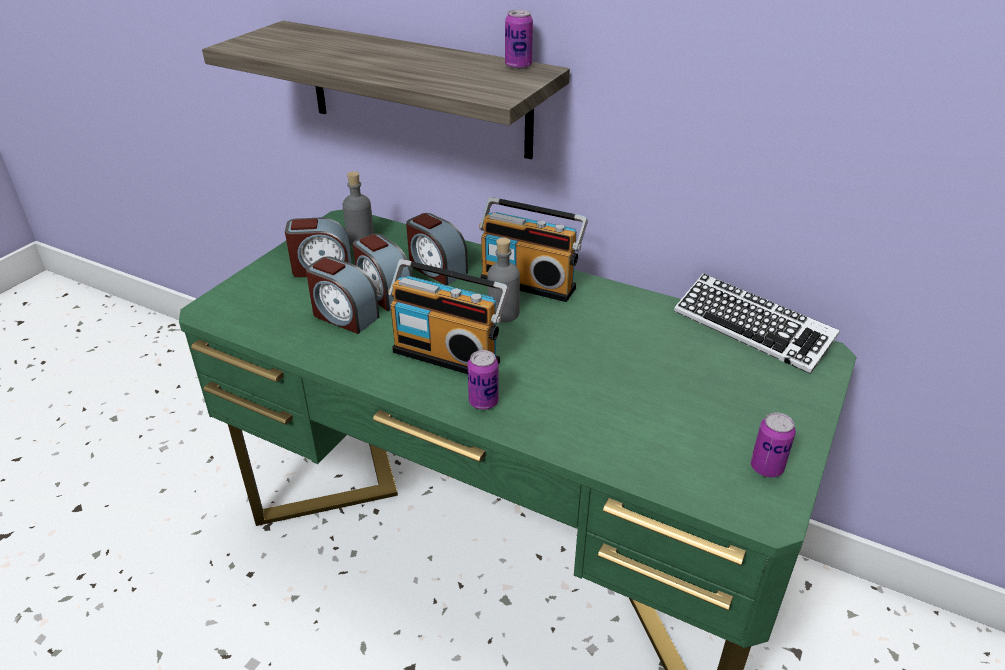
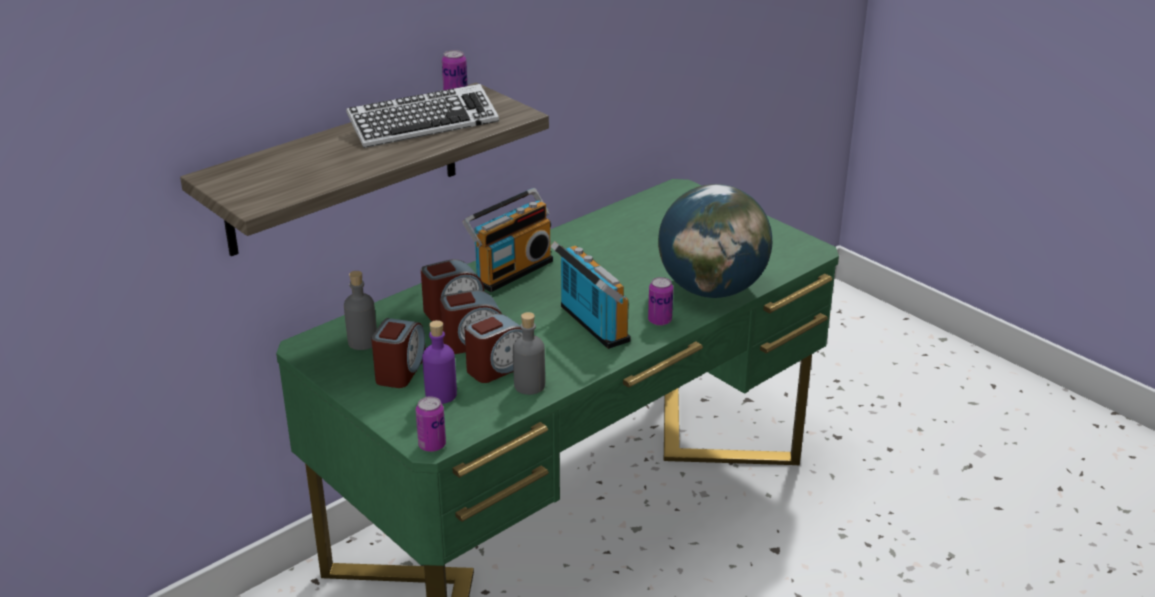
camera: 70 degrees left, 5 degrees down
radio [388,259,509,374] -> radio turned 75 degrees counterclockwise [550,241,631,349]
grey bottle [488,238,520,322] -> grey bottle moved to [513,312,545,395]
keyboard [674,273,840,374] -> keyboard moved to [346,84,499,148]
can [751,412,796,477] -> can moved to [416,396,446,452]
none -> purple bottle [422,320,457,404]
none -> globe [658,184,772,298]

